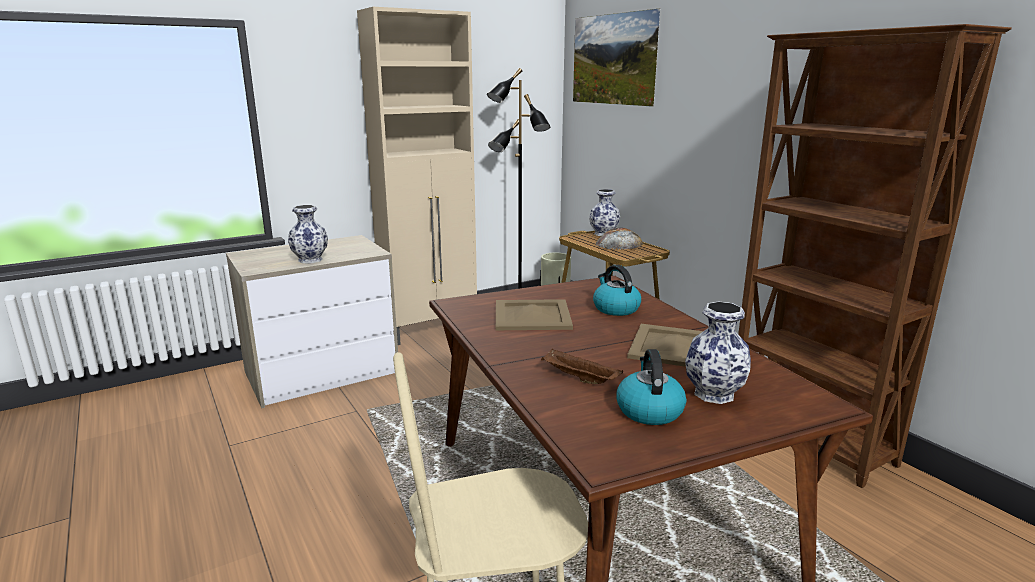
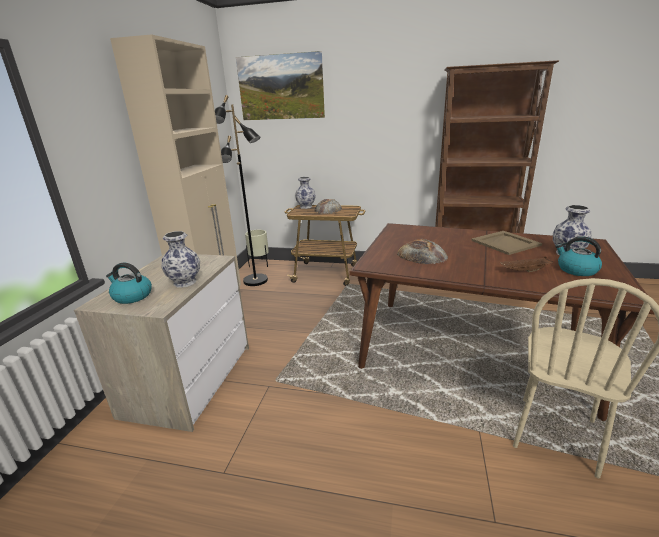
camera: 45 degrees left, 5 degrees up
beige tray [496,299,573,330] -> bread [397,239,448,264]
kettle [593,265,641,316] -> kettle moved to [106,263,152,304]

